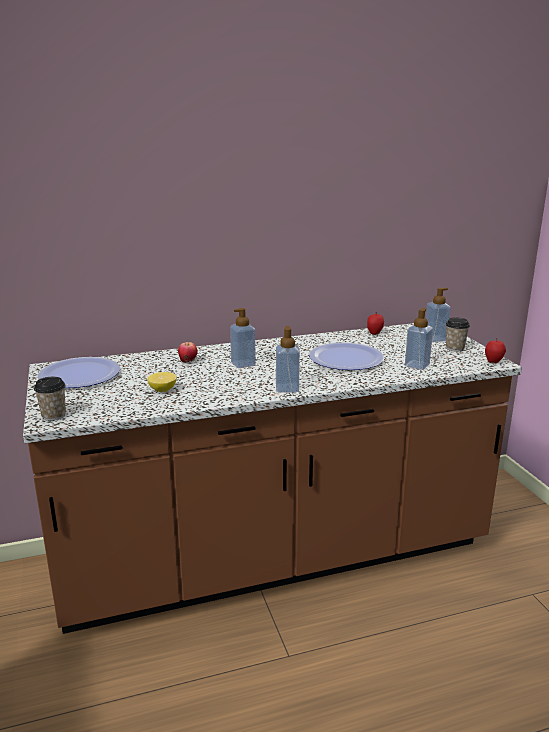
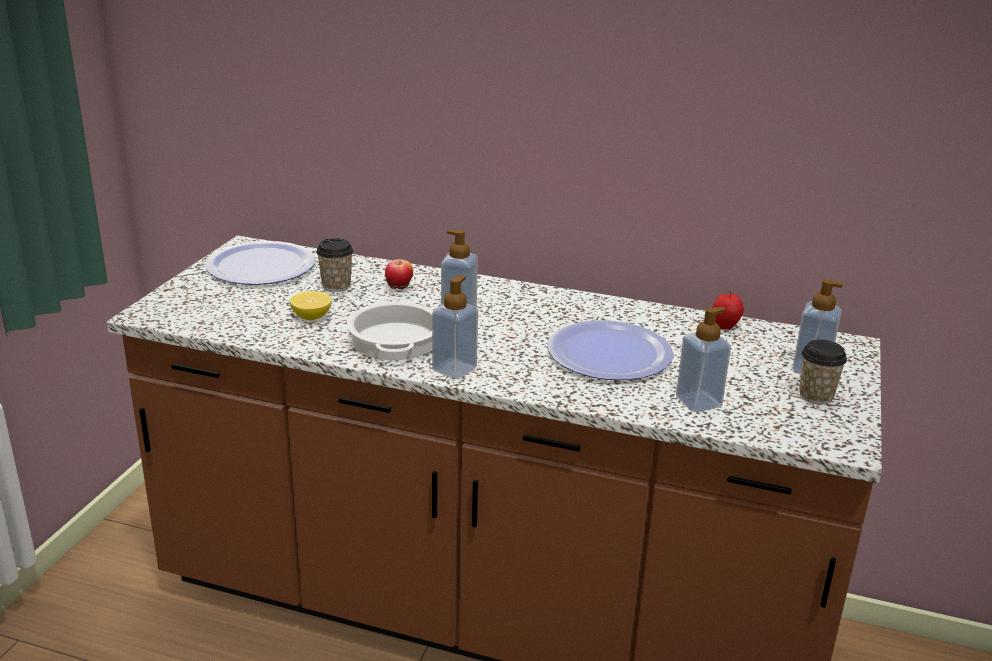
camera: 35 degrees right, 5 degrees up
cup [34,377,66,421] -> cup moved to [316,238,353,292]
apple [485,338,506,363] -> none
none -> cooking pot [347,297,434,360]

